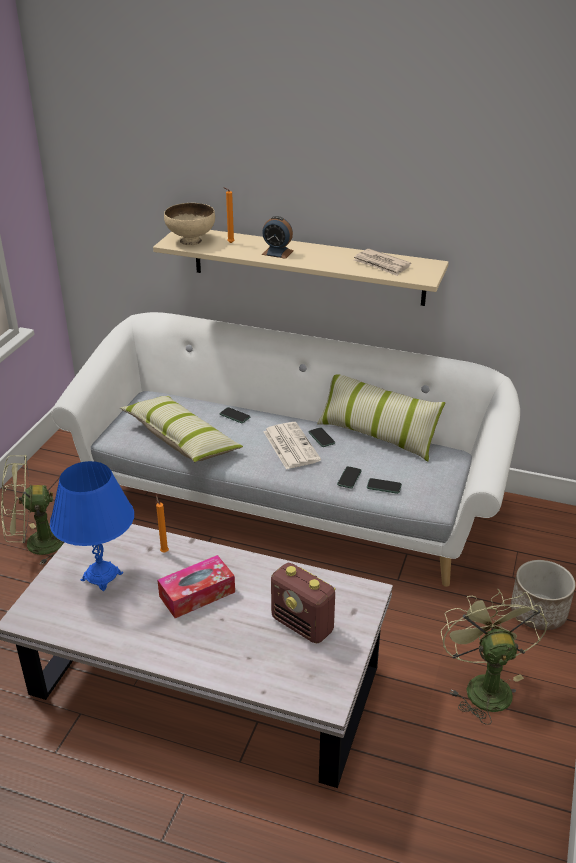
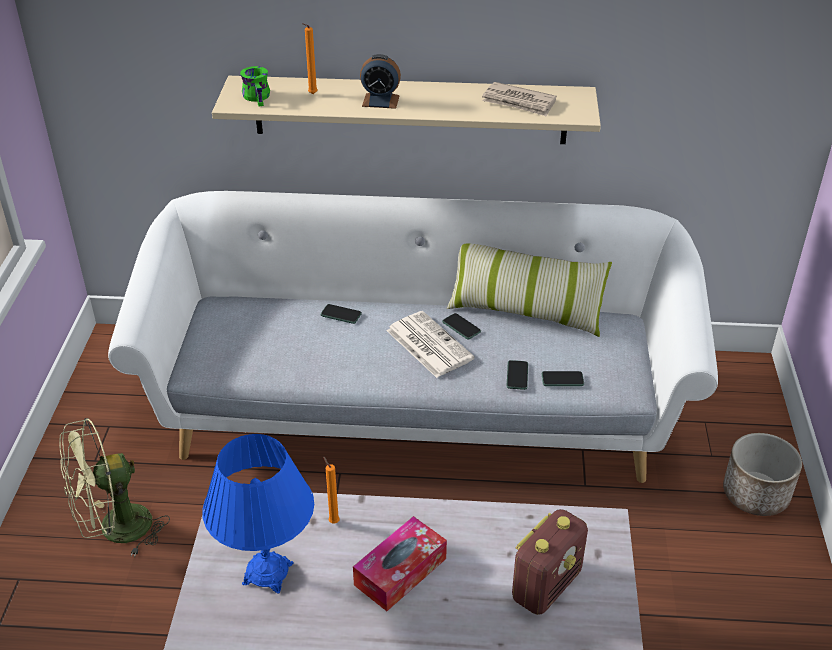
camera: 15 degrees left, 5 degrees up
pillow [120,396,243,462] -> none
beige bowl [164,203,215,245] -> green mug [240,66,270,106]
radio [271,563,336,643] -> radio turned 75 degrees counterclockwise [512,509,588,615]
green fan [441,589,547,725] -> none

